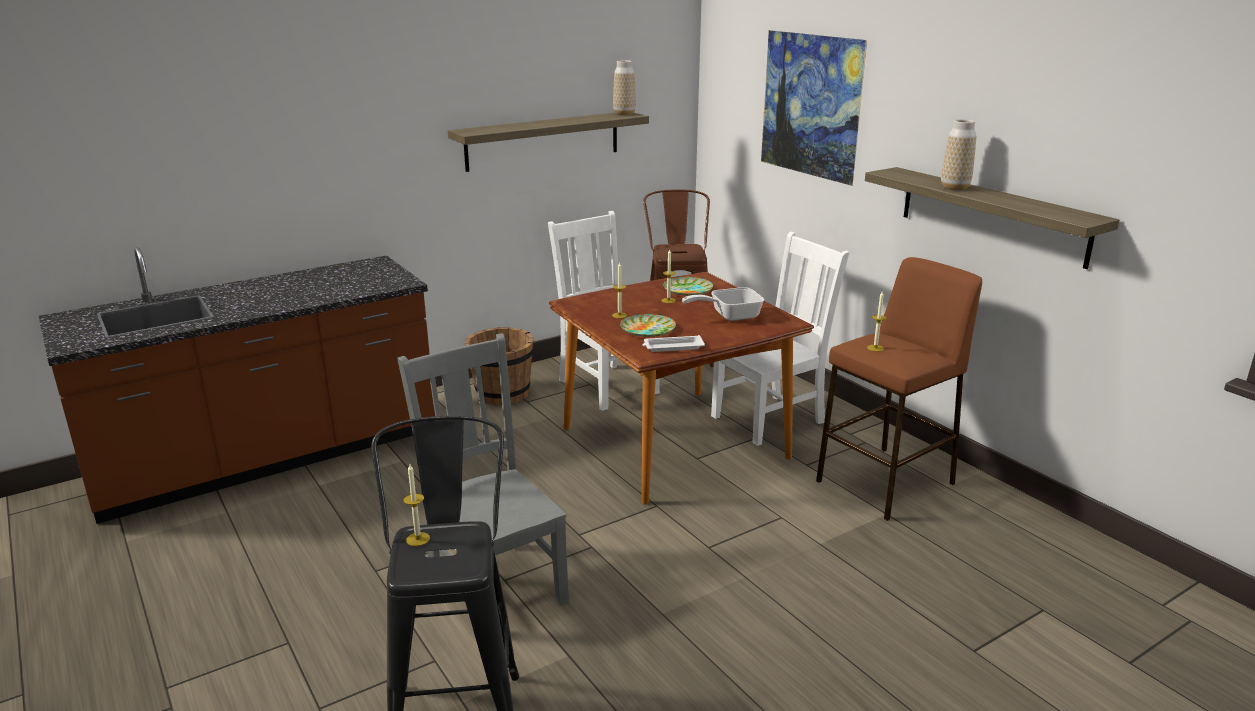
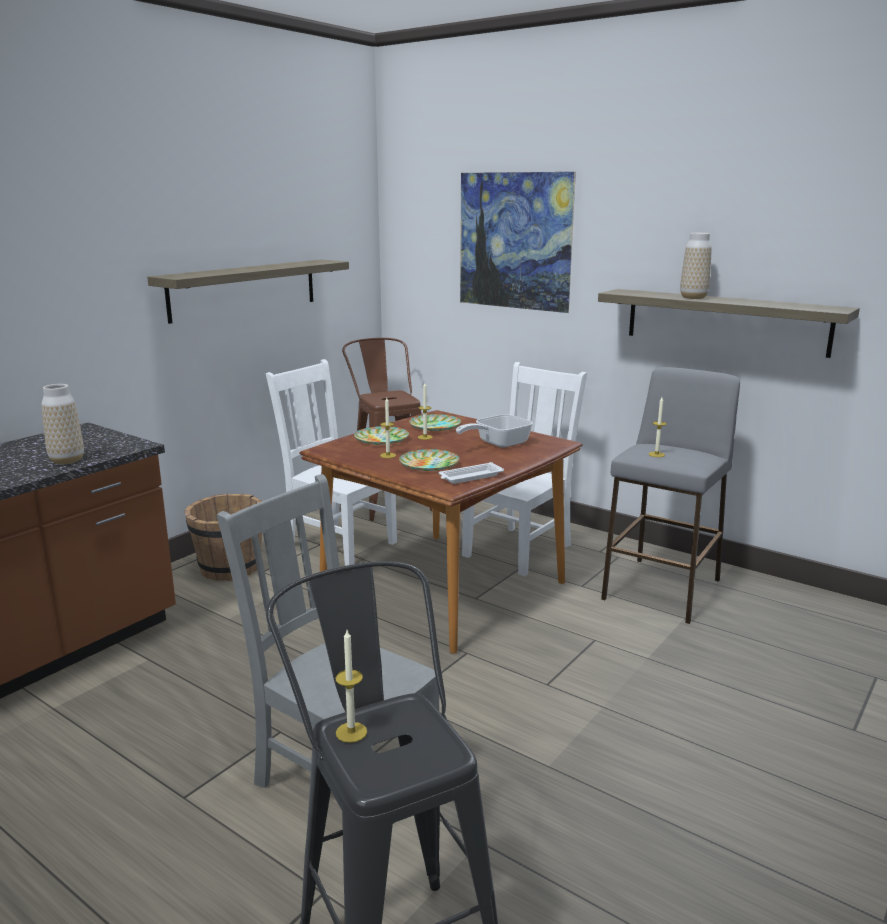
camera: 20 degrees left, 5 degrees down
vase [613,60,636,116] -> vase moved to [41,384,84,464]
brown stool [816,257,982,521] -> grey stool [601,367,740,624]
none -> plate [354,426,409,445]

